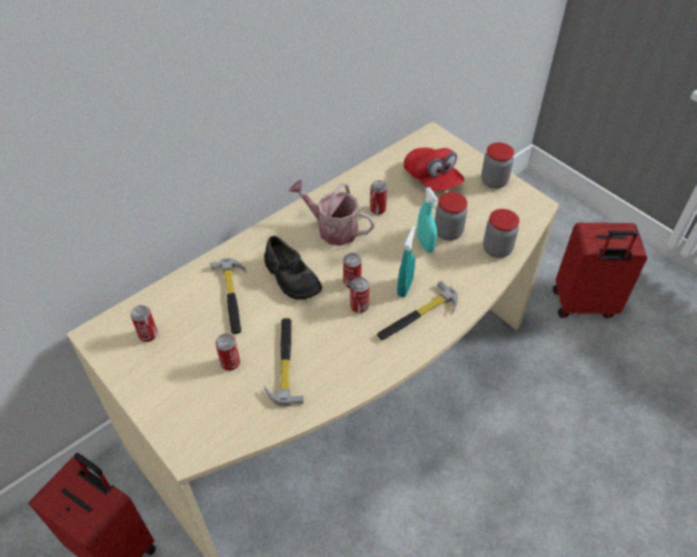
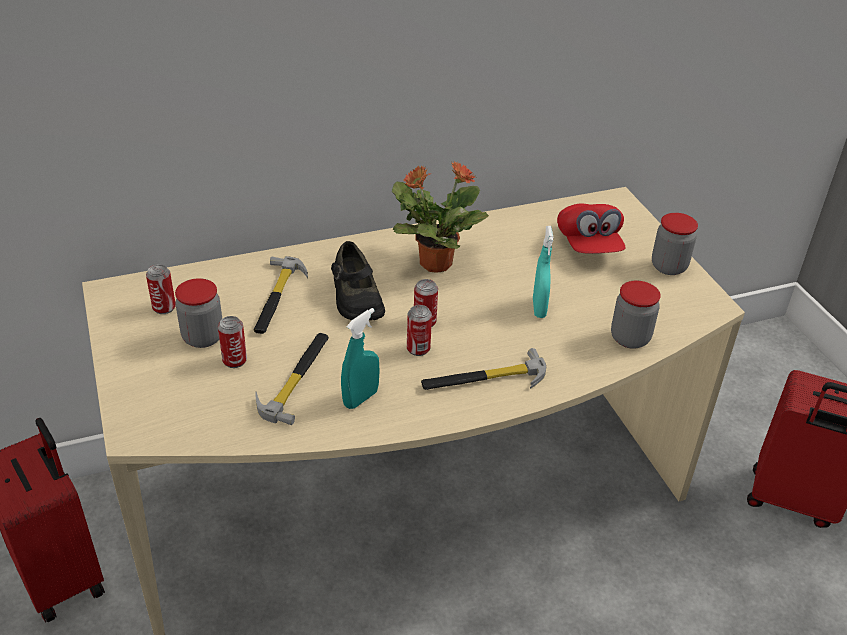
camera: 20 degrees right, 10 degrees down
watering can [288,180,375,246] -> potted plant [392,161,489,272]
can [370,180,387,215] -> none
turquoise spray bottle [397,226,416,297] -> turquoise spray bottle moved to [341,308,380,409]
jar [435,192,467,241] -> jar moved to [175,278,222,348]

